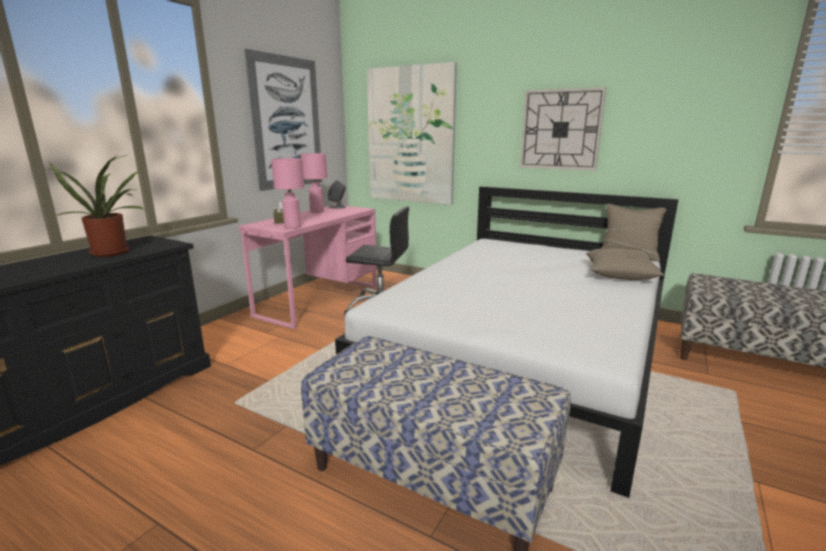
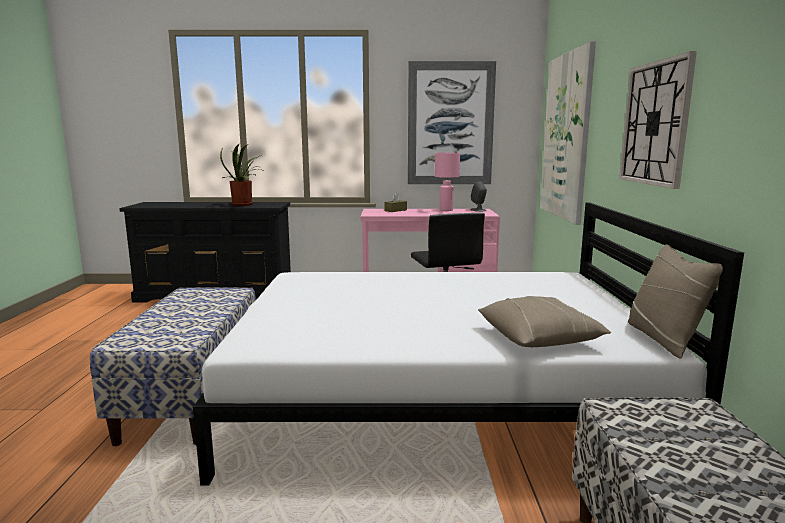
camera: 60 degrees right, 5 degrees down
pink table lamp [271,158,304,229] -> none

